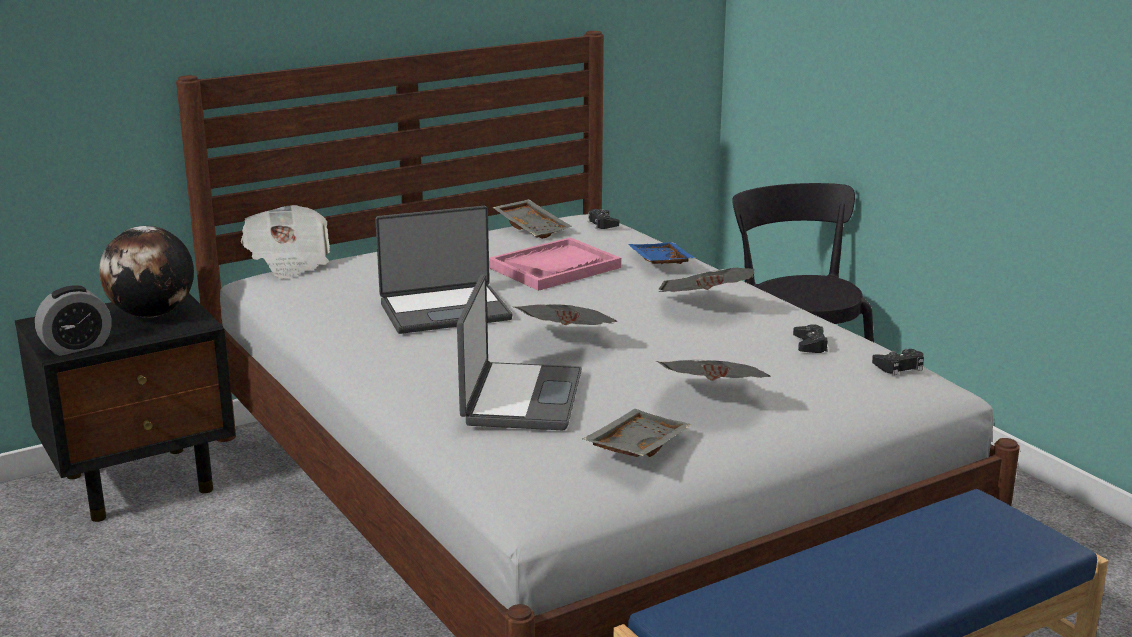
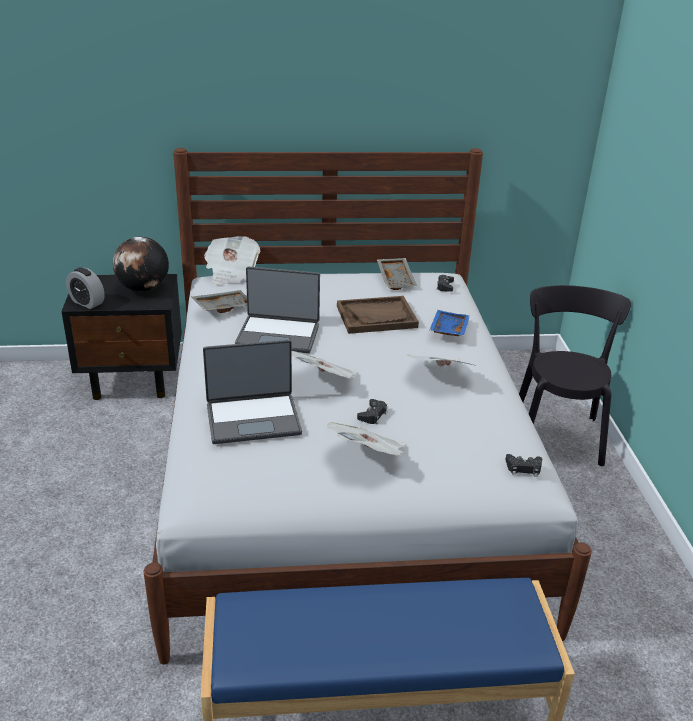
camera: 25 degrees right, 10 degrees up
alarm clock [35,286,111,356] -> alarm clock turned 45 degrees clockwise [66,267,105,309]
laptop [457,274,582,430] -> laptop turned 45 degrees clockwise [203,340,302,444]
pink tray [489,237,621,291] -> brown tray [337,296,419,334]
grey tray [583,409,692,457] -> grey tray moved to [191,290,247,313]
black game controller [793,324,828,353] -> black game controller moved to [357,399,387,424]

